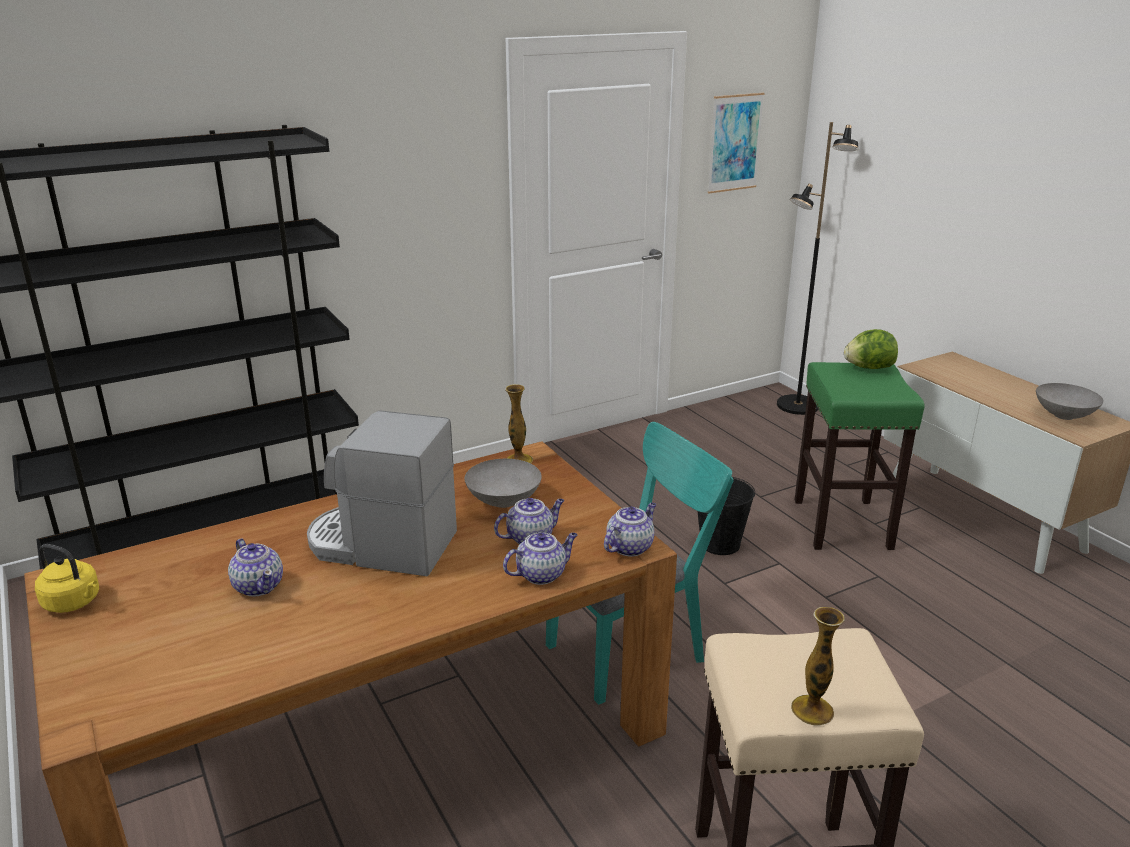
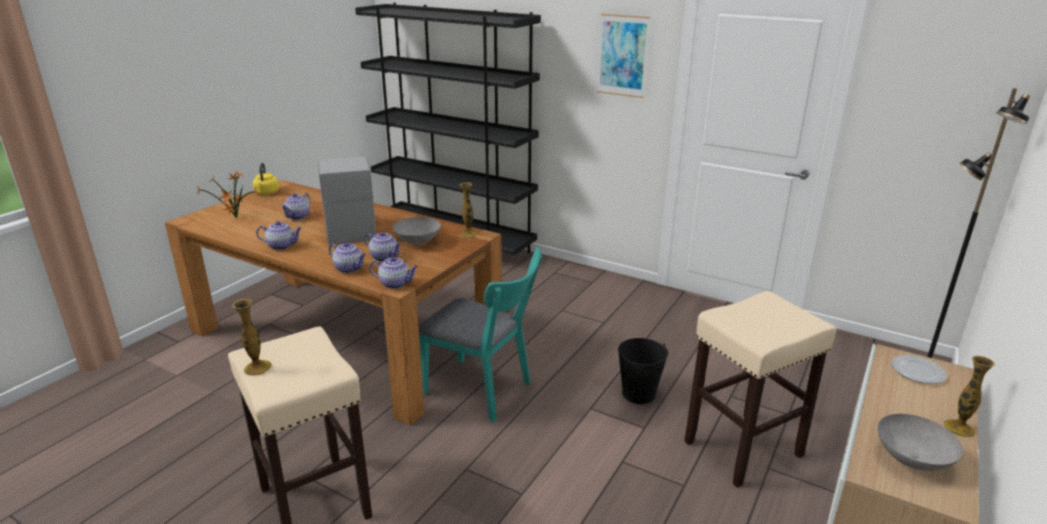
camera: 60 degrees right, 0 degrees up
picture [708,93,765,193] -> picture moved to [597,14,650,98]
green stool [795,362,925,550] -> beige stool [684,291,836,488]
lettuce [844,329,898,369] -> none
none -> potted plant [196,172,259,218]
none -> teapot [256,221,302,250]
none -> plate [891,355,947,384]
none -> vase [944,356,995,438]

